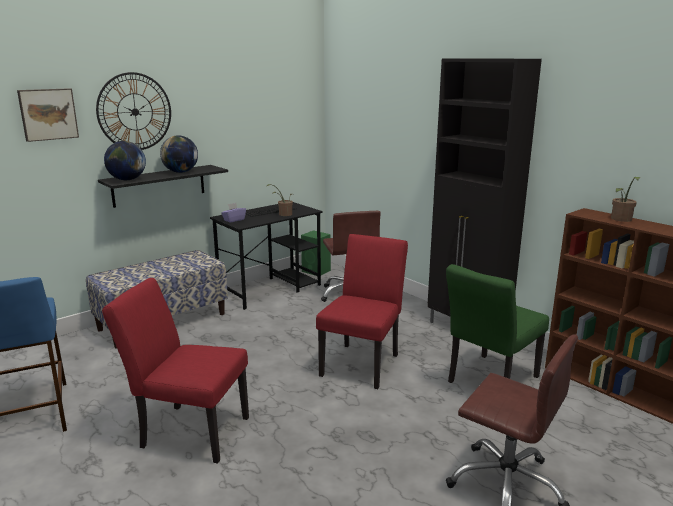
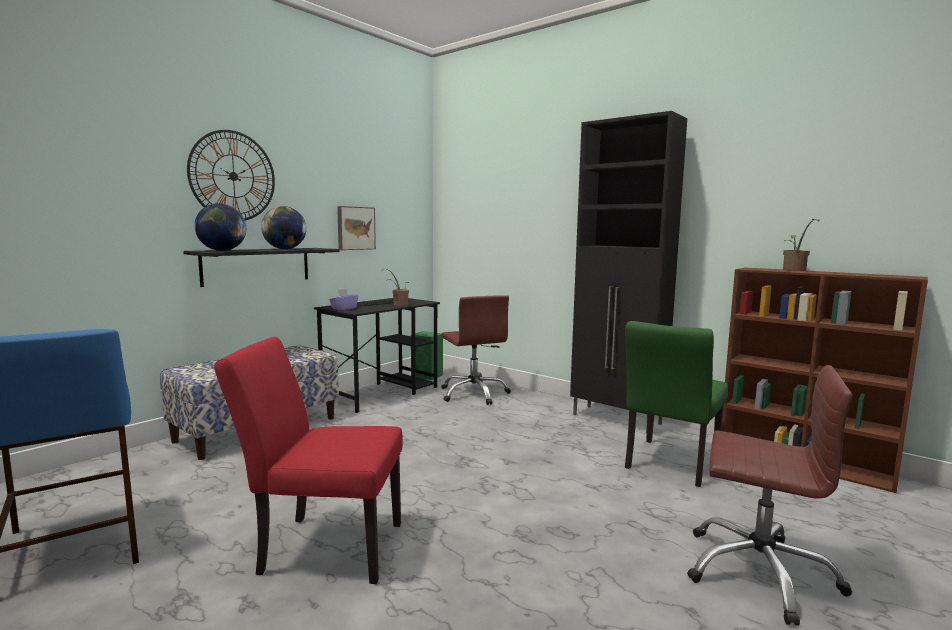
camera: 10 degrees left, 10 degrees down
picture [17,88,79,142] -> picture moved to [337,206,376,250]
red chair [316,234,408,389] -> none

